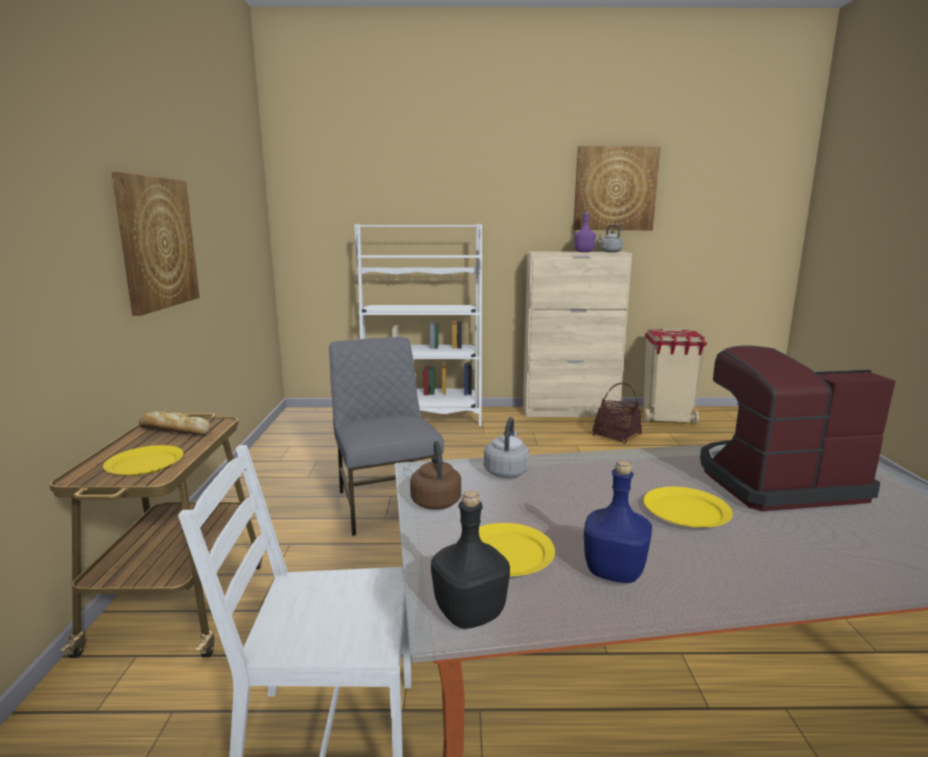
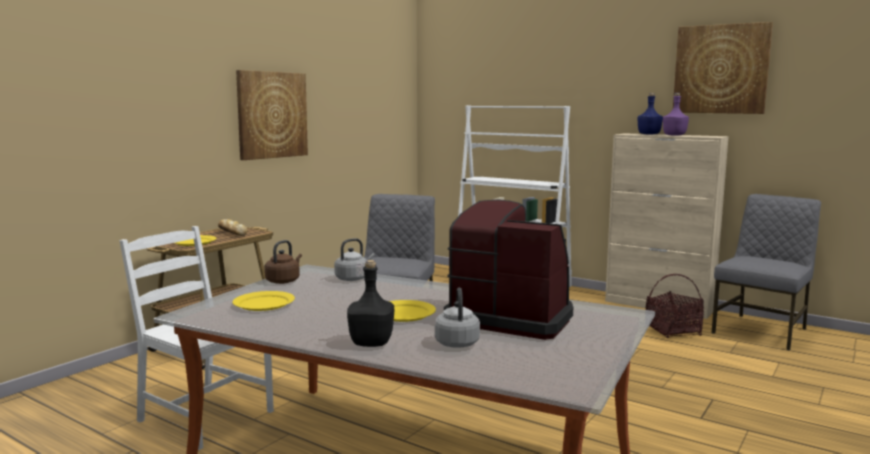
camera: 35 degrees right, 5 degrees down
black bottle [431,491,510,629] -> black bottle moved to [347,260,394,347]
blue bottle [584,461,652,583] -> blue bottle moved to [638,93,663,135]
grey kettle [600,225,623,252] -> grey kettle moved to [434,288,480,348]
beige trash can [643,327,707,424] -> grey chair [711,194,821,351]

